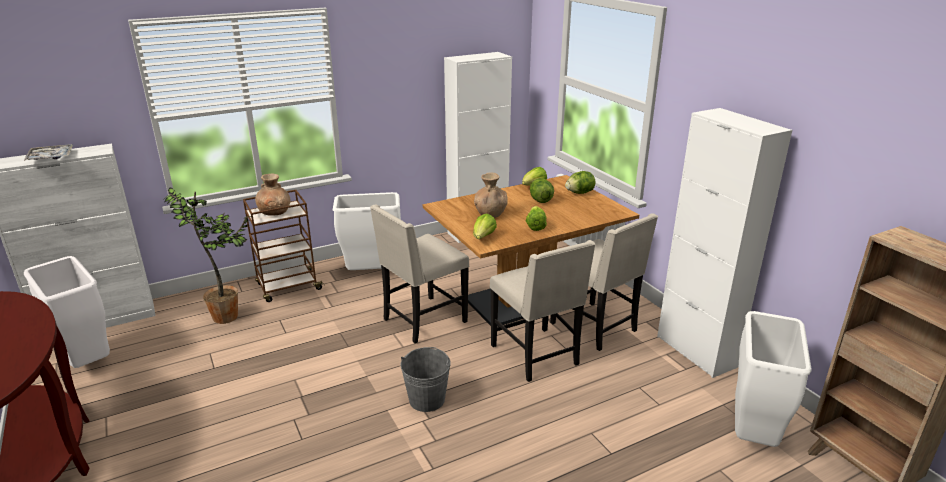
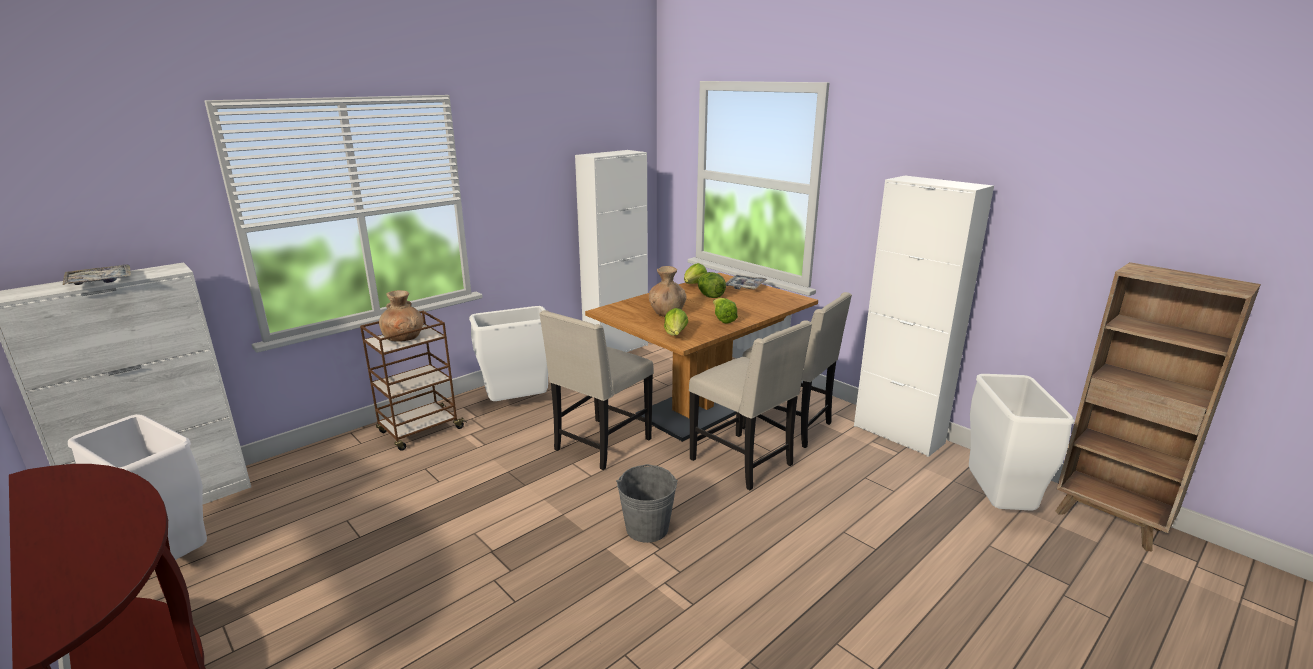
camera: 15 degrees left, 5 degrees down
potted plant [162,188,251,324] -> none
lettuce [565,171,595,194] -> tray [726,275,767,290]

